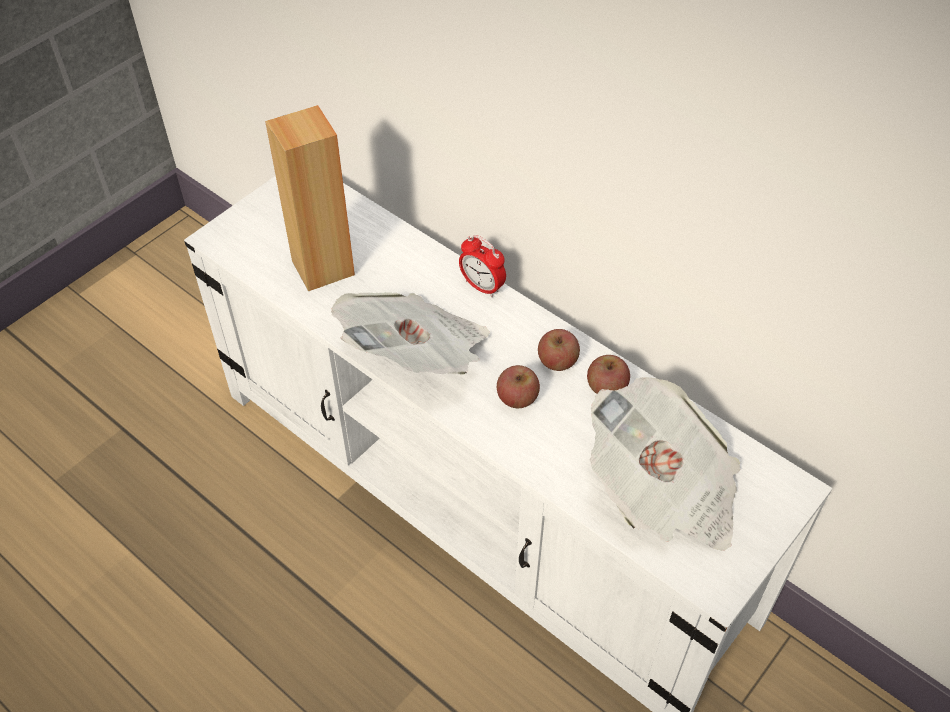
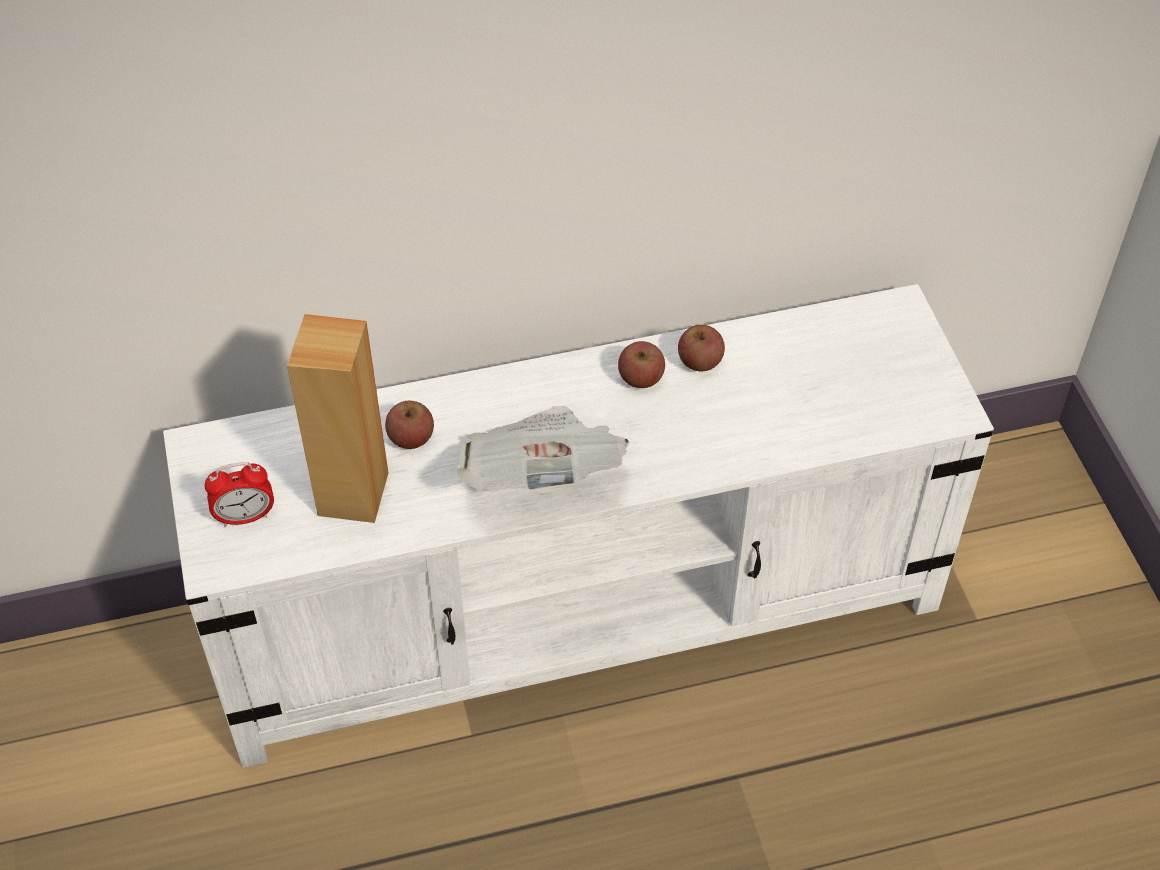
camera: 55 degrees left, 0 degrees up
alarm clock [459,235,506,297] -> alarm clock moved to [204,462,274,527]
apple [497,365,540,408] -> apple moved to [385,401,434,449]
newspaper [590,377,740,551] -> none

